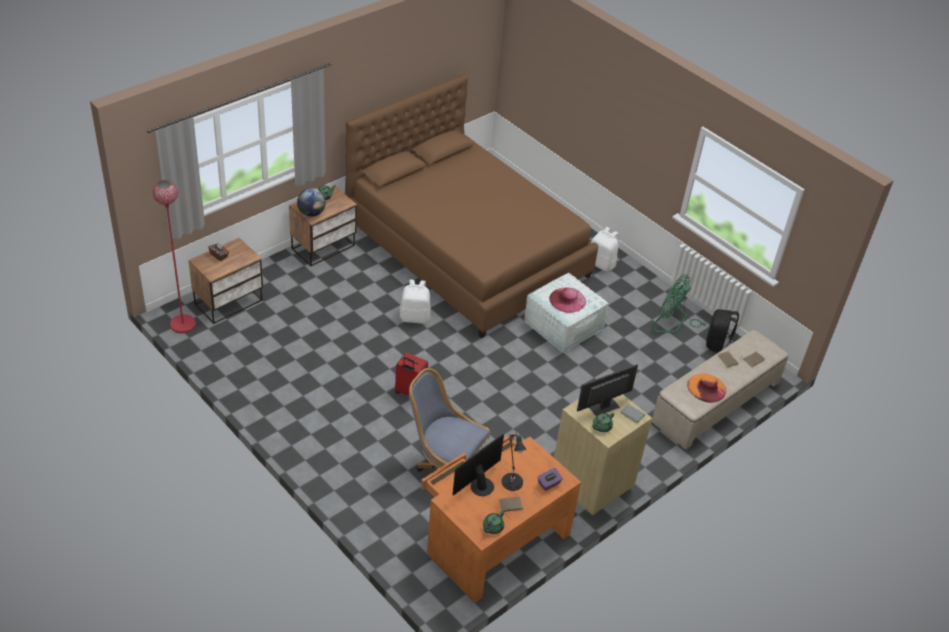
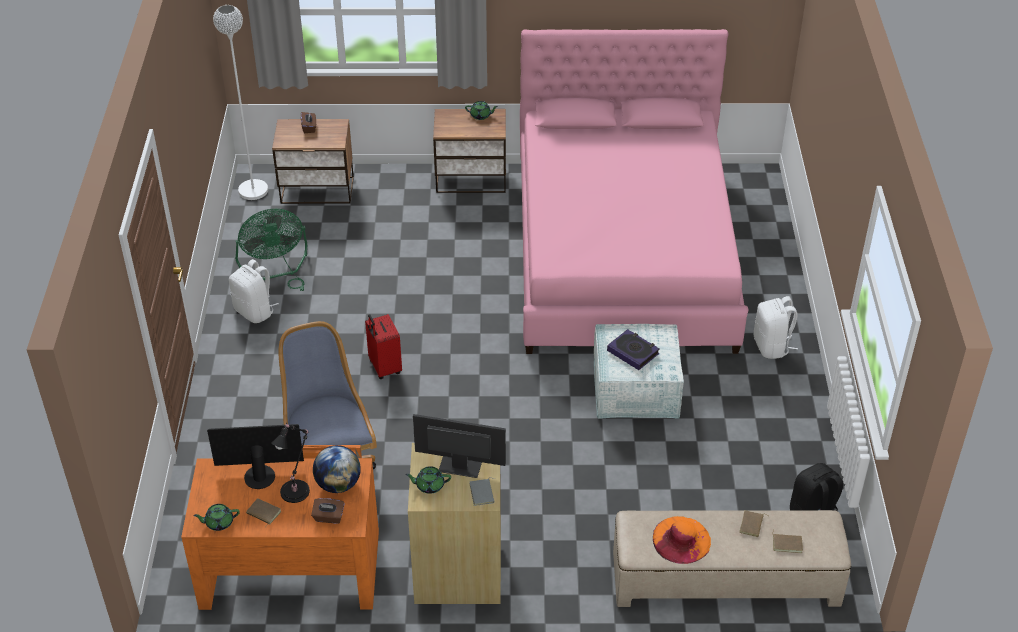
camera: 45 degrees right, 0 degrees up
red floor lamp [153,180,196,333] -> white floor lamp [213,5,268,200]
globe [297,188,326,217] -> globe moved to [313,445,361,493]
brown bed [345,74,598,338] -> pink bed [520,29,748,354]
white backpack [400,280,431,324] -> white backpack moved to [229,259,279,323]
purple tissue box [538,468,563,491] -> brown tissue box [311,498,345,524]
pink hat [549,288,586,313] -> book [607,329,659,370]
green fan [652,274,706,333] -> green fan moved to [235,209,307,291]

